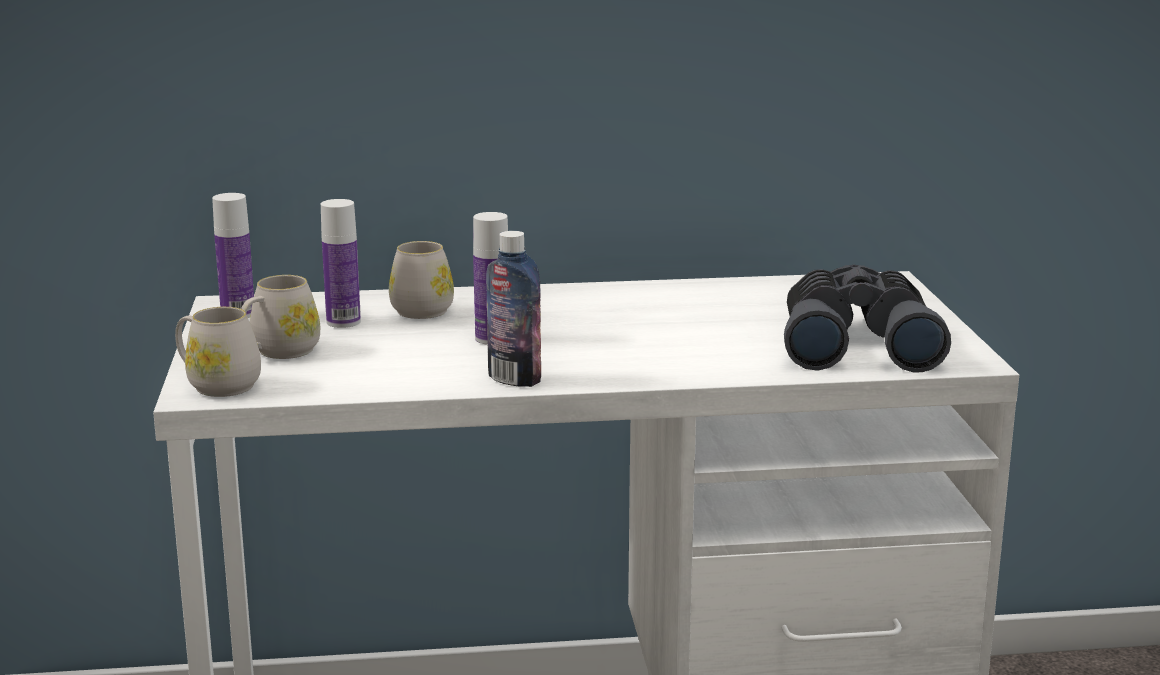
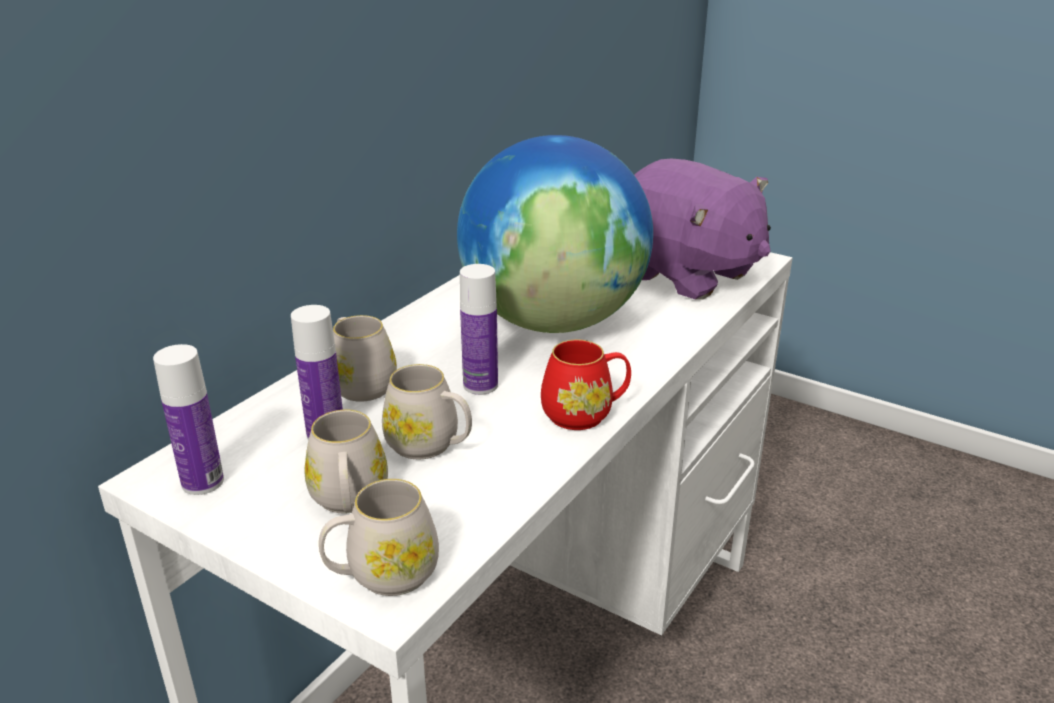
camera: 50 degrees left, 10 degrees up
bottle [486,231,541,387] -> red mug [541,340,631,430]
grey binoculars [784,265,951,373] -> purple plush toy [634,159,771,300]
none -> white mug [382,364,472,459]
none -> globe [457,135,653,333]

